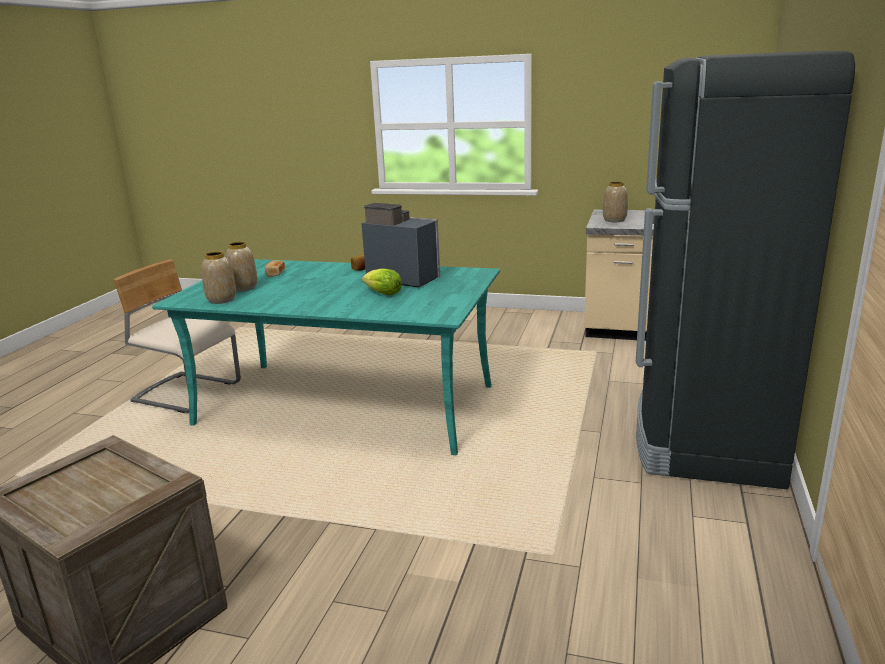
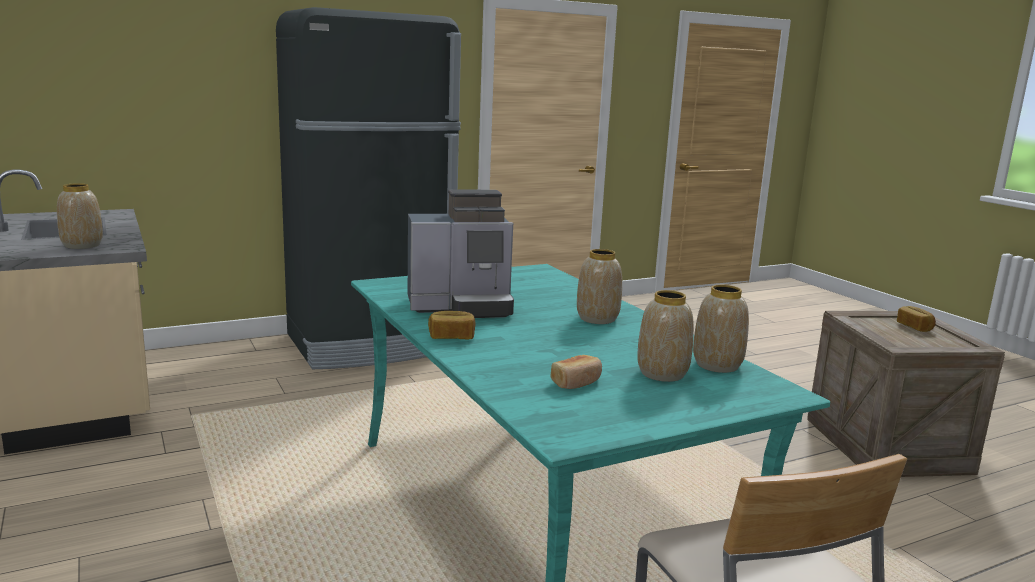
camera: 135 degrees left, 5 degrees down
coffee machine [361,203,440,288] -> coffee machine turned 90 degrees counterclockwise [408,189,514,318]
lettuce [362,268,402,296] -> none
none -> vase [577,249,622,324]
none -> bread [897,306,936,332]

